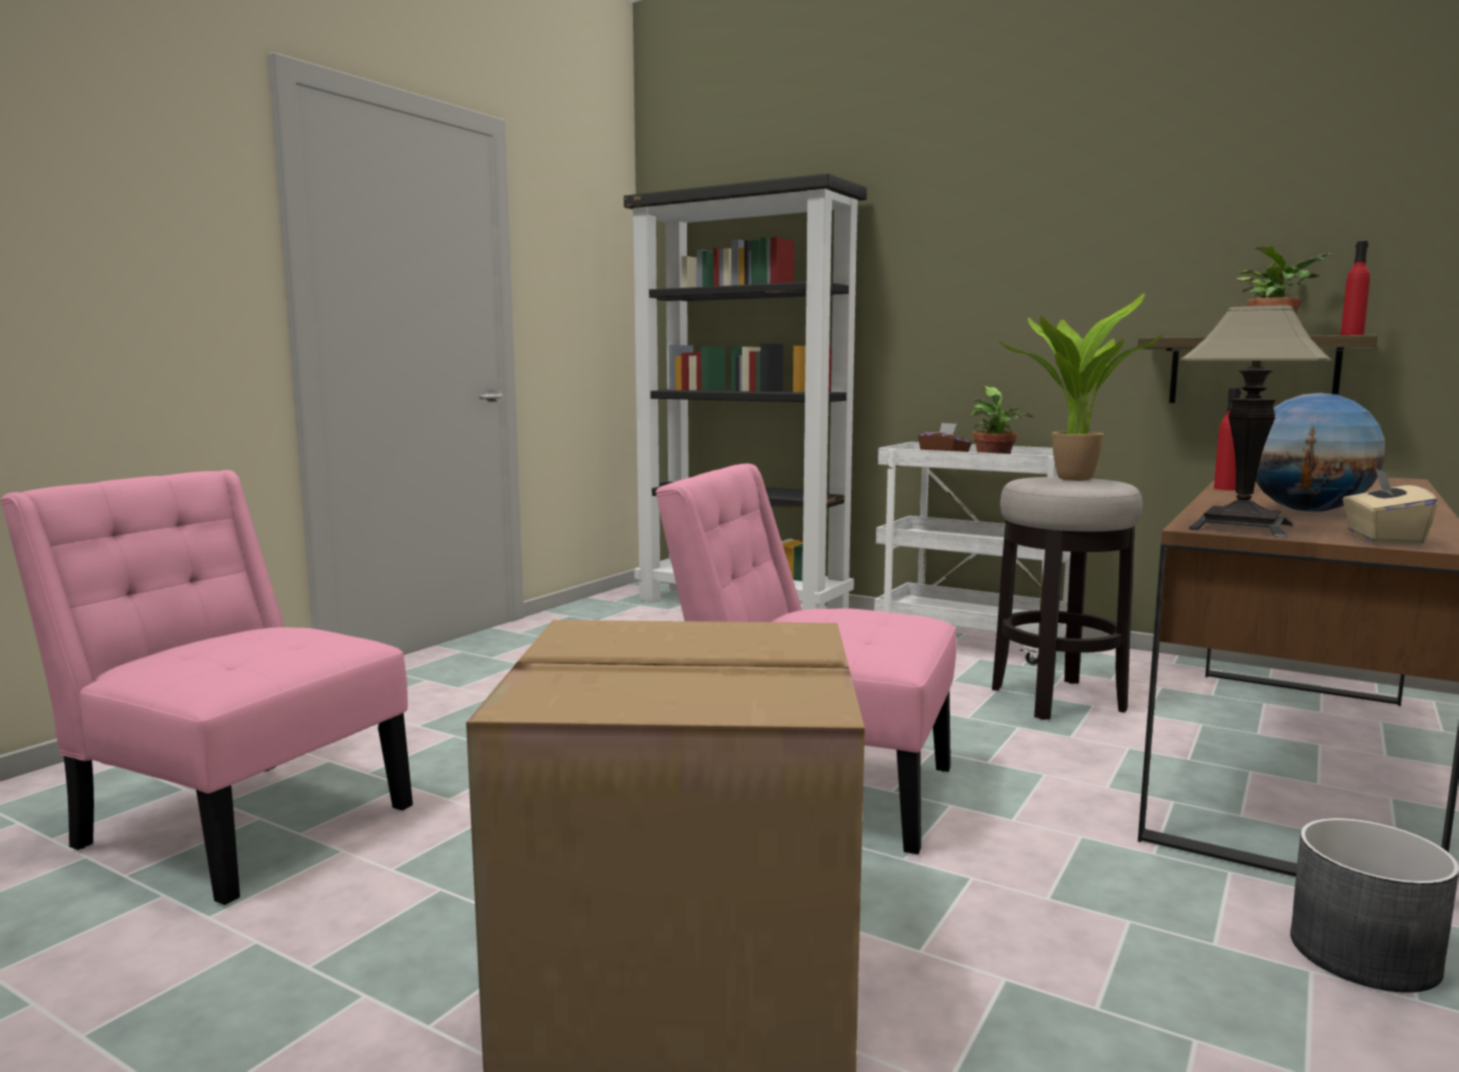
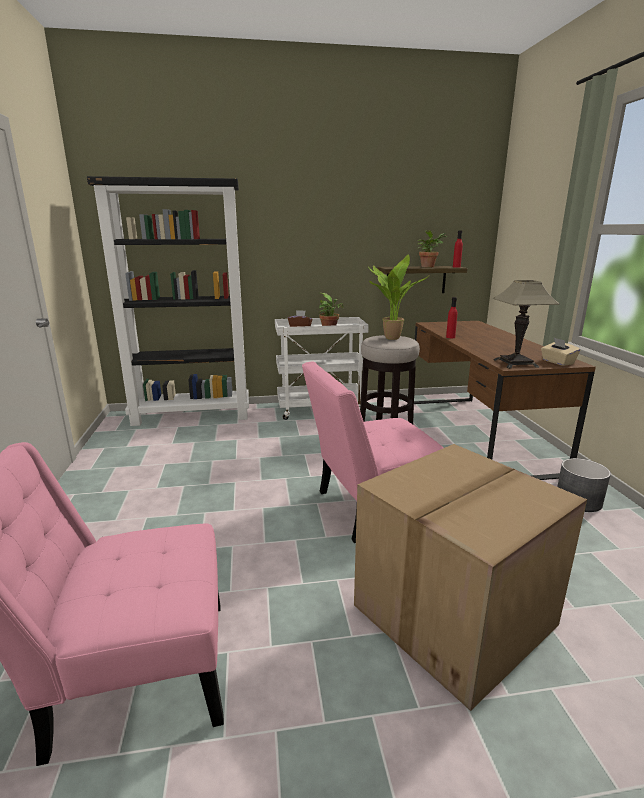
camera: 40 degrees left, 10 degrees up
globe [1256,393,1386,512] -> none

